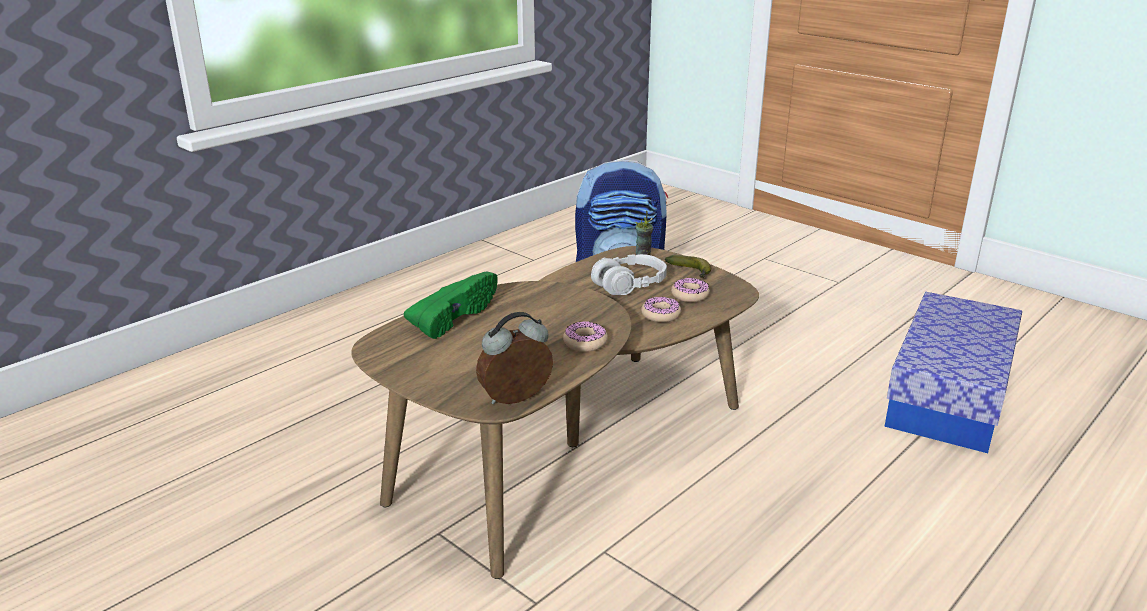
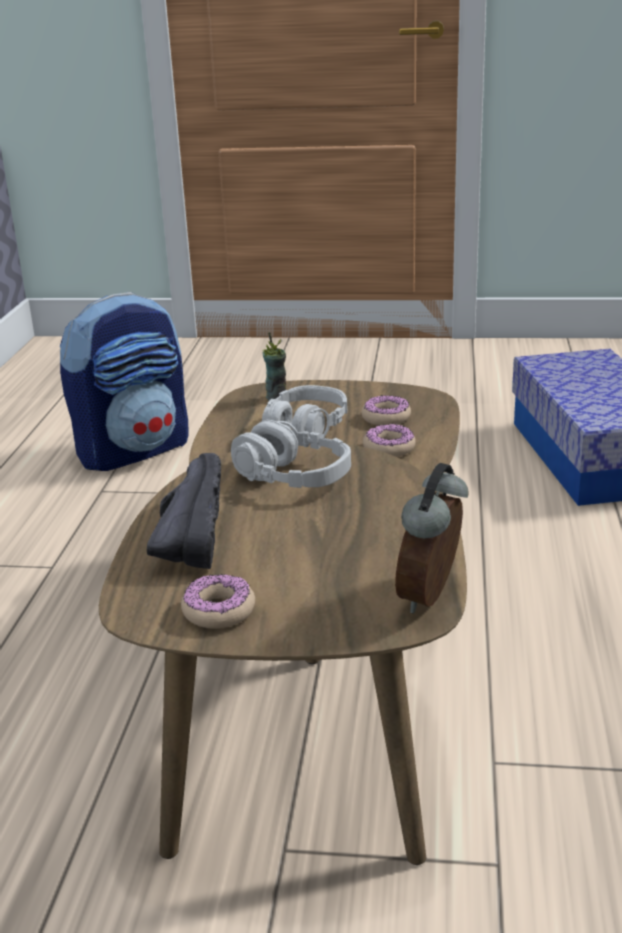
camera: 35 degrees left, 0 degrees up
green shoe [404,272,498,339] -> black shoe [147,453,221,569]
donut [563,321,608,352] -> donut moved to [181,574,255,629]
banana [665,255,711,278] -> none
none -> grey headphones [231,420,351,488]

